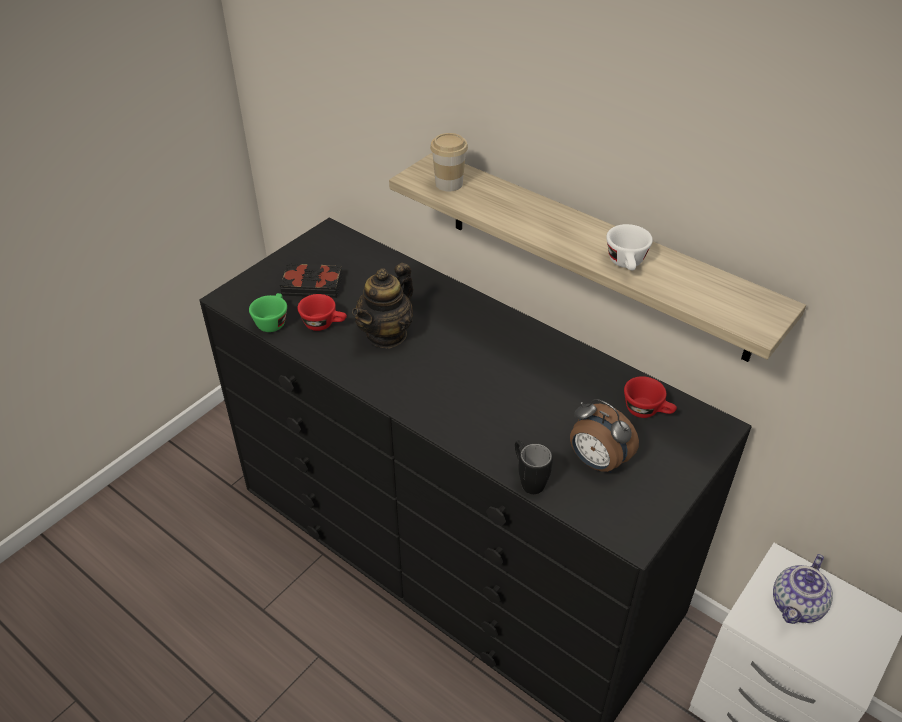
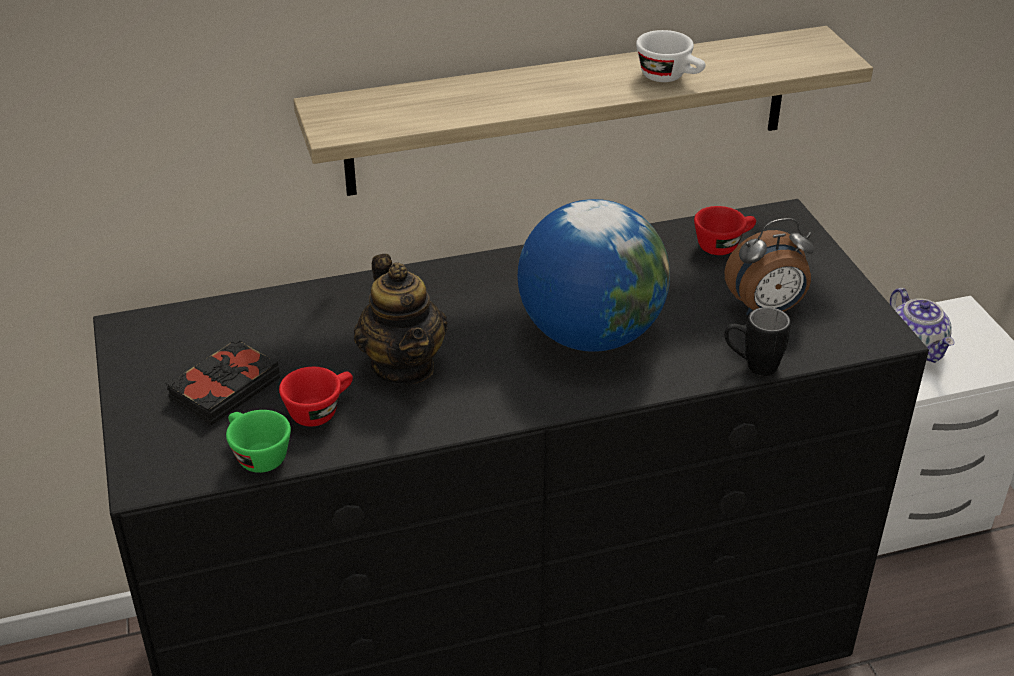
camera: 55 degrees left, 5 degrees down
cup [430,133,468,191] -> none
none -> globe [518,199,670,352]

